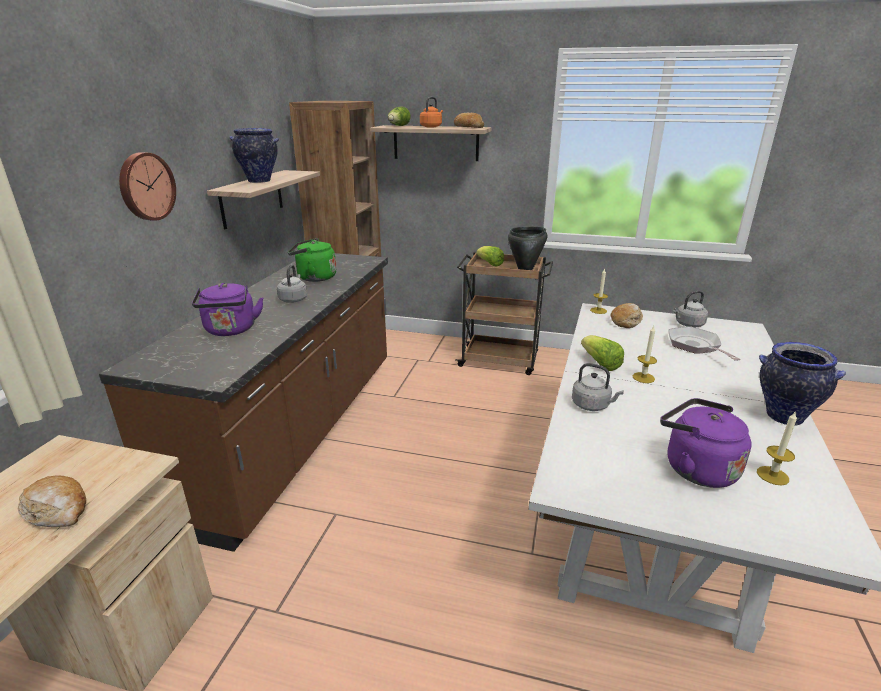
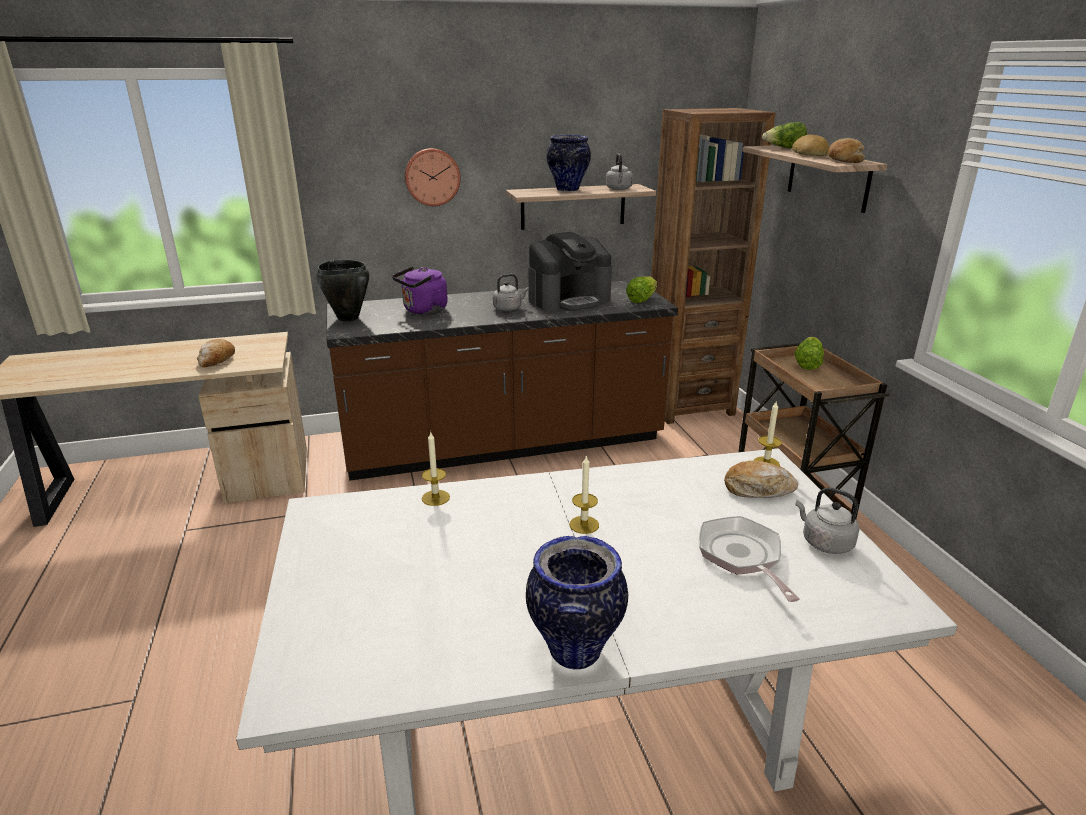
camera: 60 degrees right, 0 degrees up
green kettle [288,238,337,282] -> coffee machine [528,232,612,312]
orange kettle [420,97,443,127] -> bread [792,134,829,156]
black cooking pot [508,227,547,270] -> black cooking pot moved to [316,260,369,321]
grey kettle [572,363,624,411] -> grey kettle moved to [606,153,633,190]
lettuce [581,335,624,371] -> lettuce moved to [626,276,657,303]
purple kettle [660,398,751,488] -> none
frying pan [668,326,741,361] -> frying pan turned 60 degrees counterclockwise [699,516,800,602]
candle [757,411,797,485] -> candle moved to [422,431,450,506]

